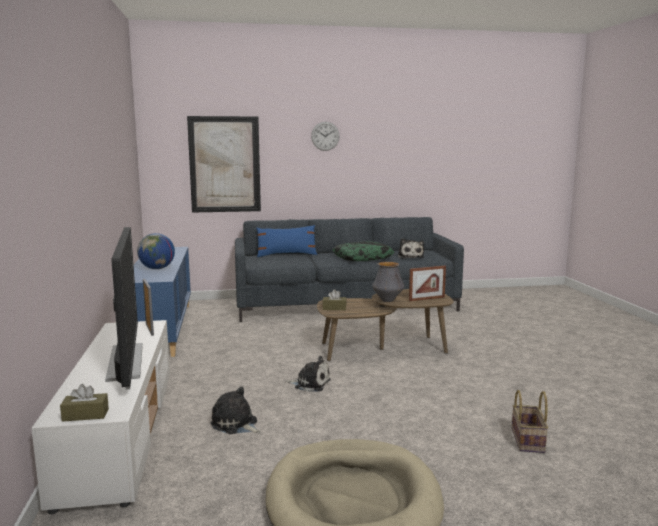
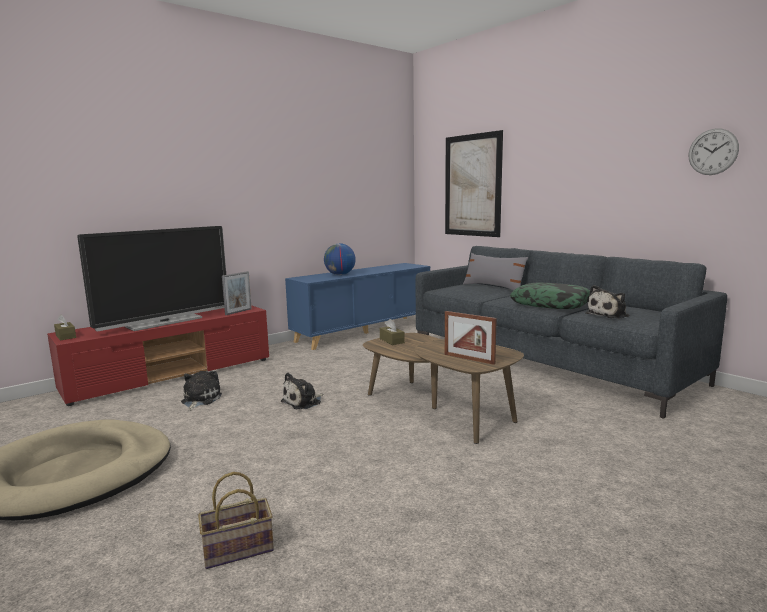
camera: 60 degrees right, 0 degrees up
white tv stand [31,320,170,514] -> red tv stand [47,305,269,406]
blue pillow [256,225,317,257] -> grey pillow [463,253,528,291]
plush toy [285,356,331,392] -> plush toy turned 60 degrees clockwise [281,373,324,409]
wall clock [311,122,340,151] -> wall clock moved to [689,128,739,175]
vase [372,262,404,302] -> none

